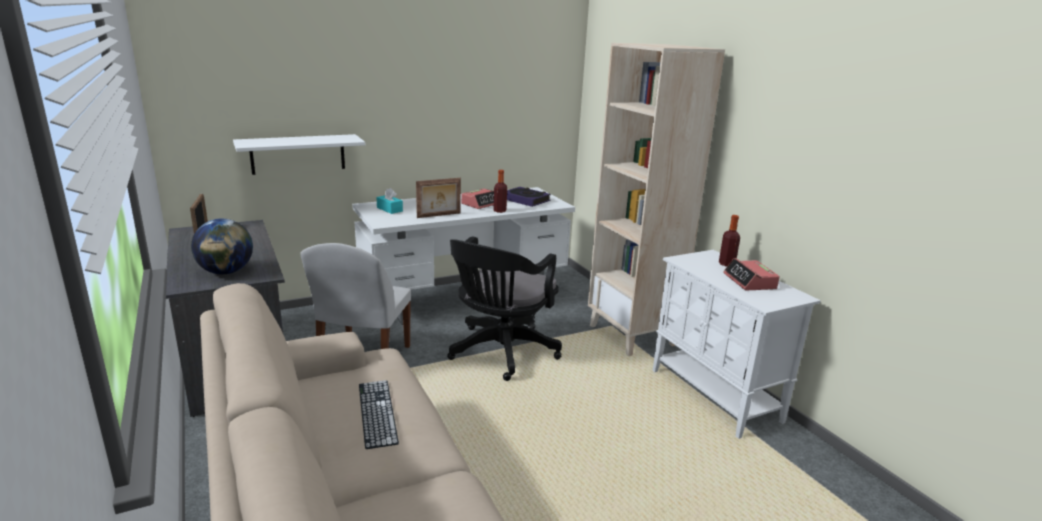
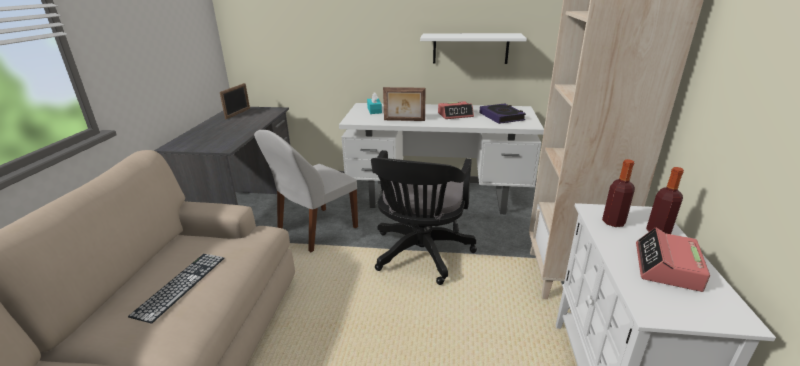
camera: 35 degrees right, 5 degrees up
globe [191,219,253,275] -> none
white shelf [233,134,365,175] -> white shelf moved to [420,33,527,64]
black office chair [447,236,562,381] -> black office chair turned 45 degrees counterclockwise [371,150,477,285]
bottle [494,170,507,213] -> bottle moved to [602,159,635,227]

